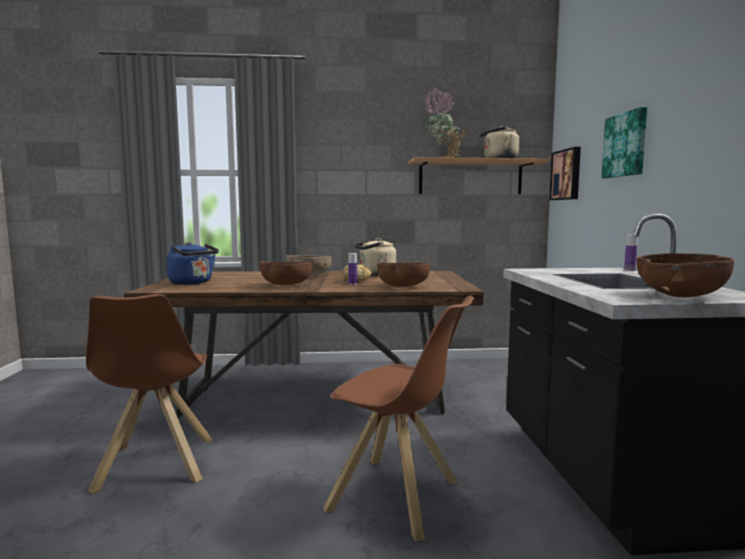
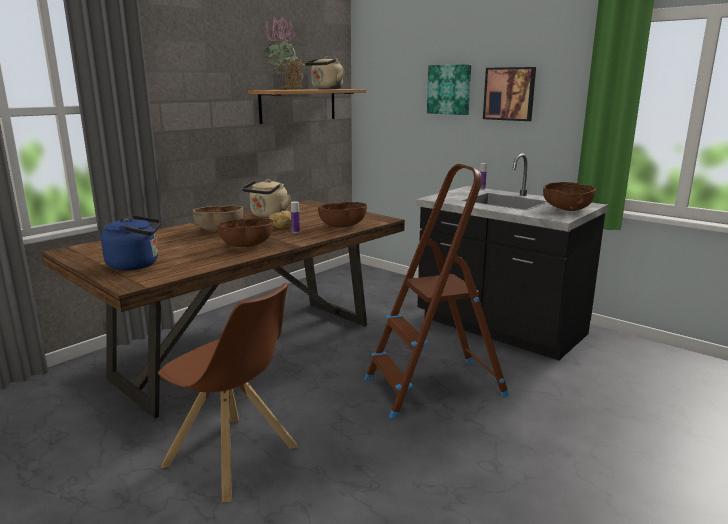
camera: 45 degrees left, 10 degrees up
brown chair [323,296,474,541] -> brown step ladder [365,164,509,418]
picture [549,147,581,200] -> picture moved to [483,67,536,121]

